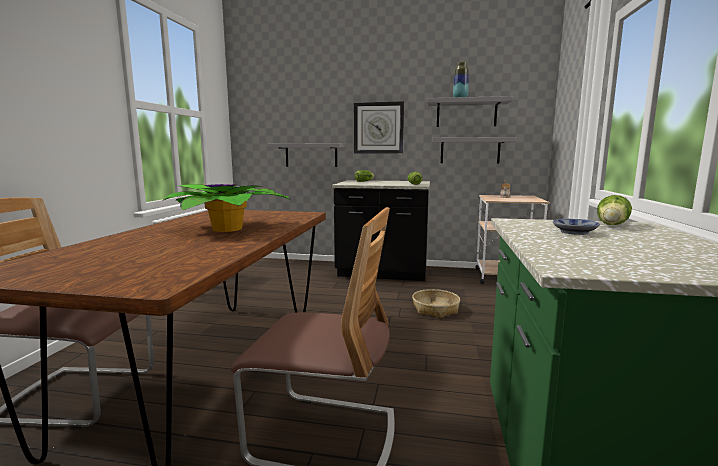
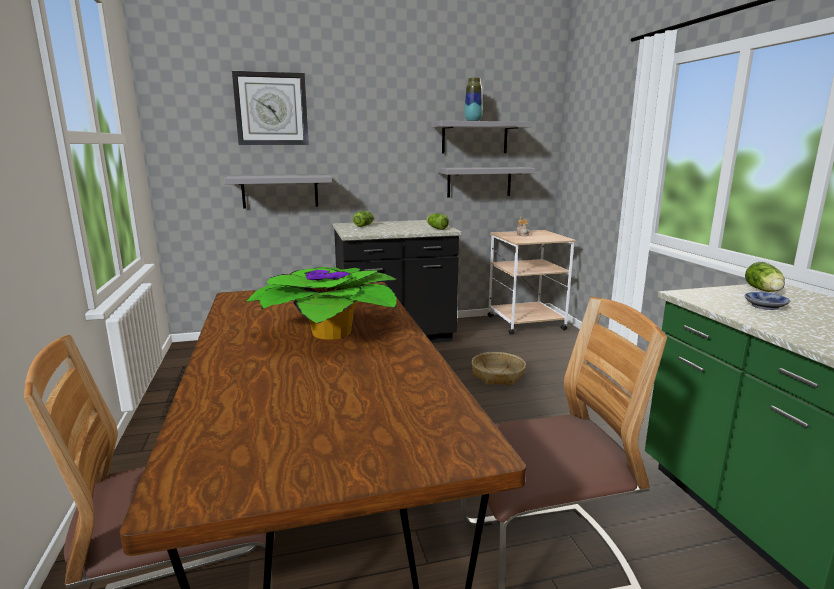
camera: 25 degrees left, 5 degrees up
wall clock [354,101,404,154] -> wall clock moved to [232,71,309,145]

